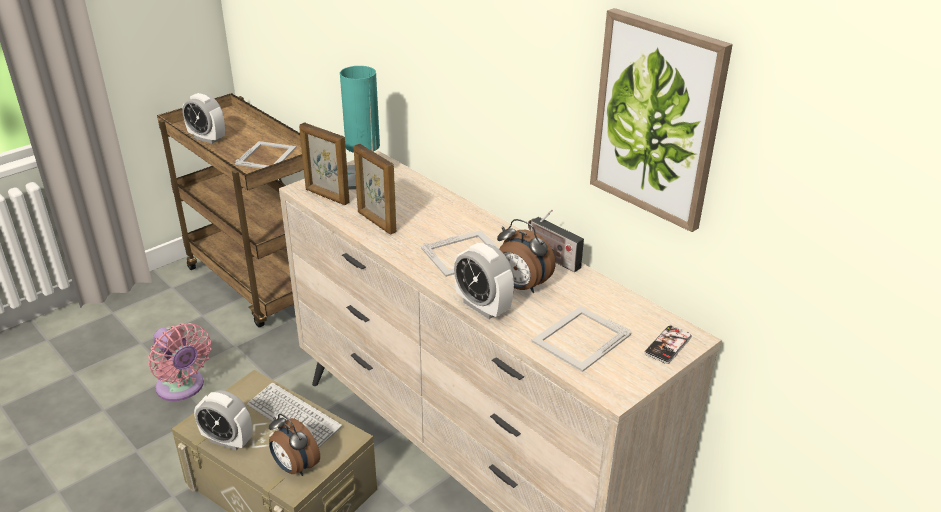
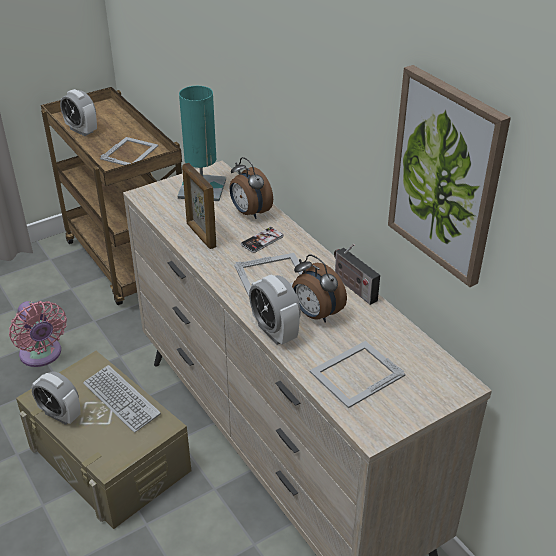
camera: 10 degrees right, 5 degrees up
alarm clock [269,414,320,476] -> alarm clock moved to [230,157,273,219]
picture frame [299,123,349,205] -> none
phone [644,325,692,364] -> phone moved to [241,226,284,253]

